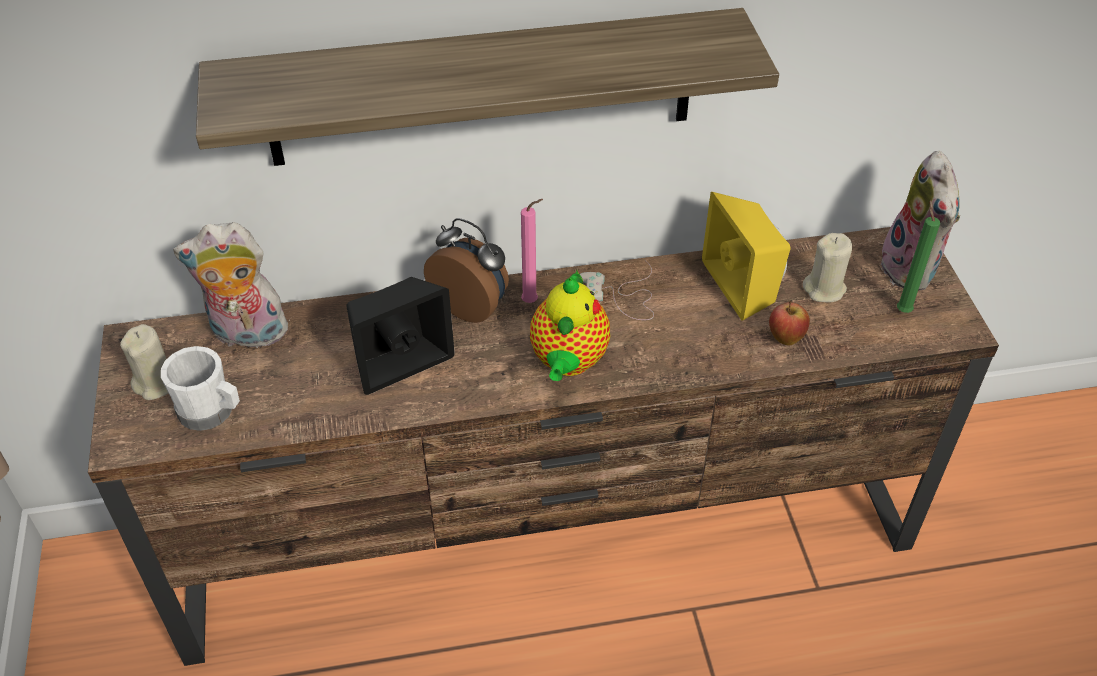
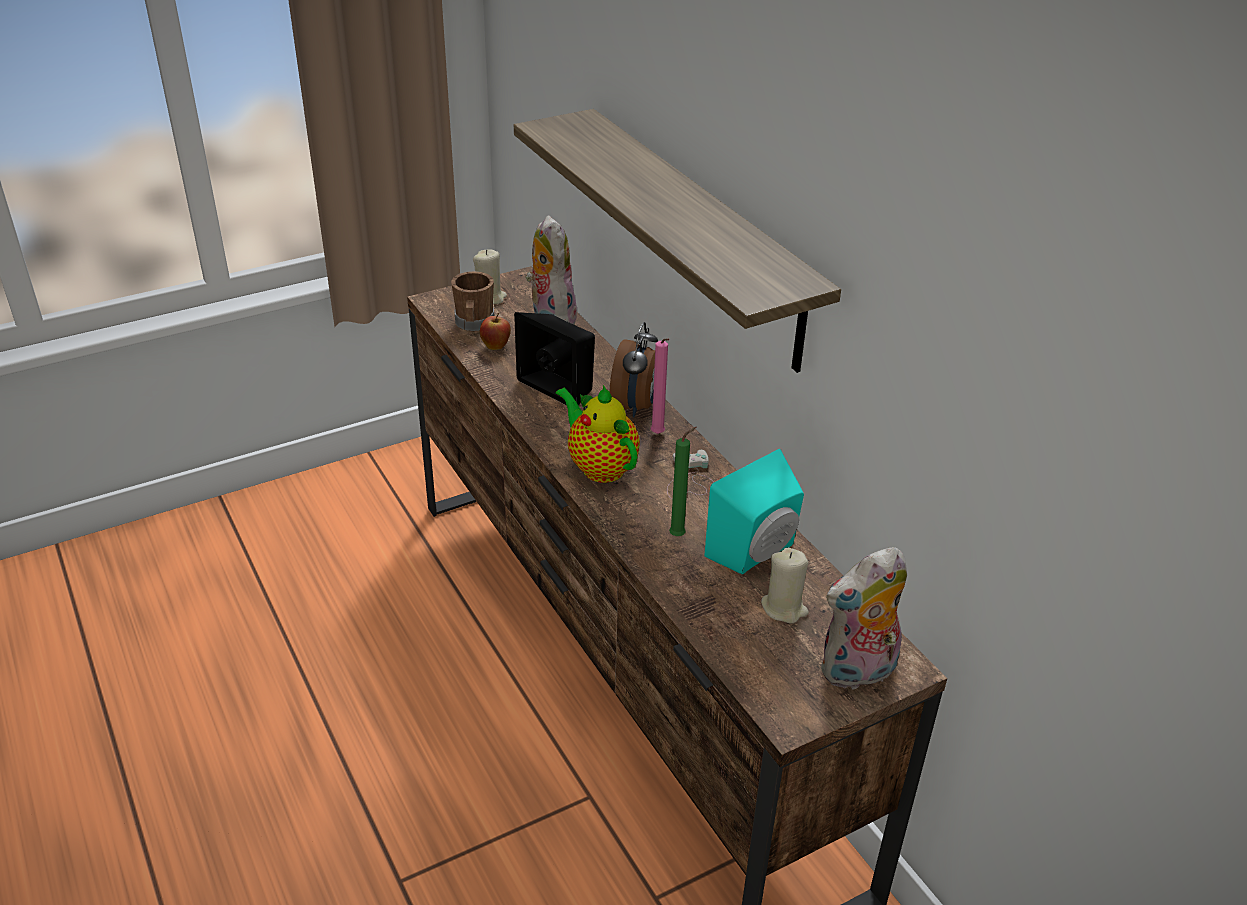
camera: 70 degrees right, 10 degrees down
white mug [161,346,240,431] -> brown mug [451,271,494,331]
teapot [530,270,610,381] -> teapot turned 60 degrees clockwise [556,385,640,483]
yellow speaker [702,192,791,321] -> turquoise speaker [704,449,804,574]
apple [769,301,810,346] -> apple moved to [480,313,511,350]
green candle [897,200,940,313] -> green candle moved to [669,427,696,536]

